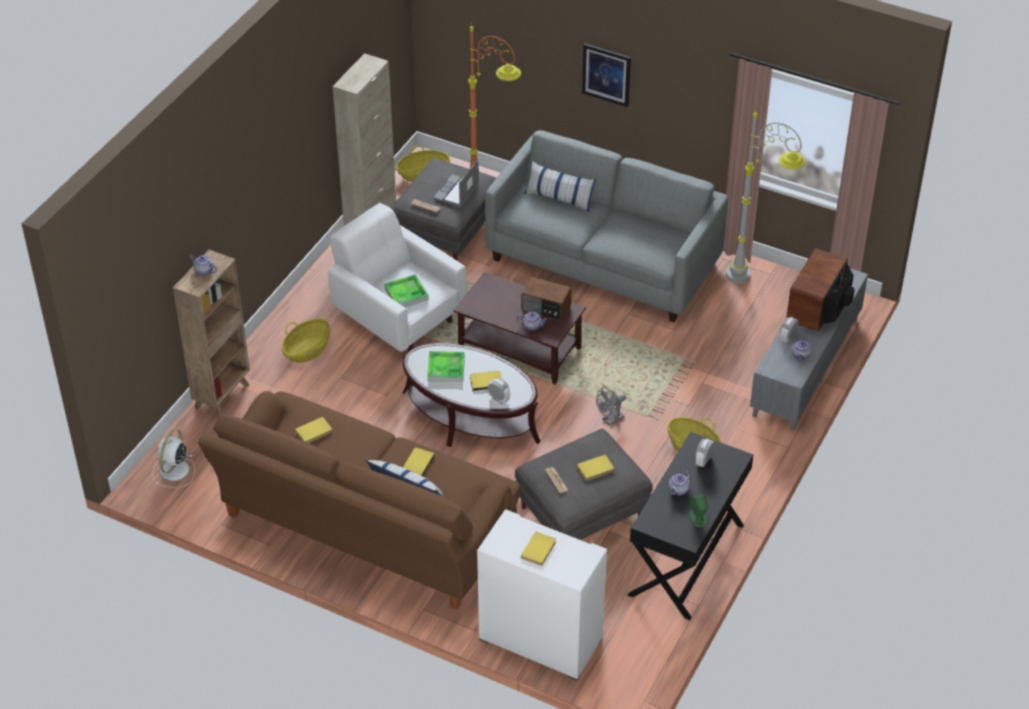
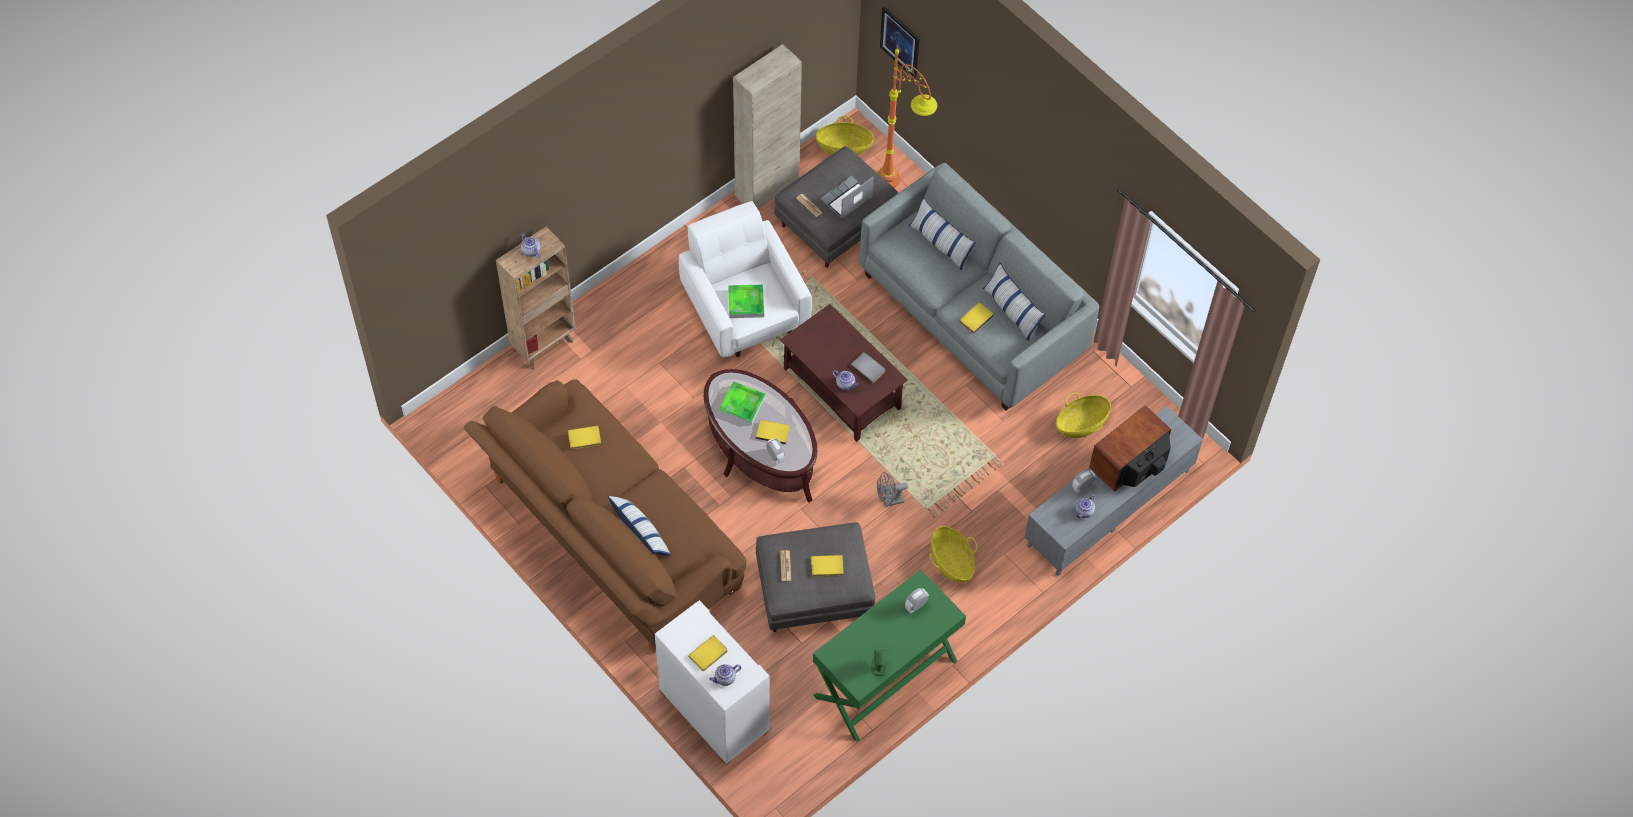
camera: 20 degrees right, 15 degrees up
white fan [152,429,195,488] -> none
basket [282,319,330,363] -> basket moved to [1056,393,1111,438]
yellow book [403,448,435,476] -> yellow book moved to [960,303,994,334]
radio [521,277,571,321] -> grey book [850,352,886,384]
picture [582,44,631,107] -> picture moved to [880,6,920,78]
black console table [627,432,753,620] -> green console table [813,569,966,742]
teapot [669,471,690,495] -> teapot moved to [709,664,741,686]
grey floor lamp [726,111,805,284] -> none
none -> pillow [983,263,1046,341]

